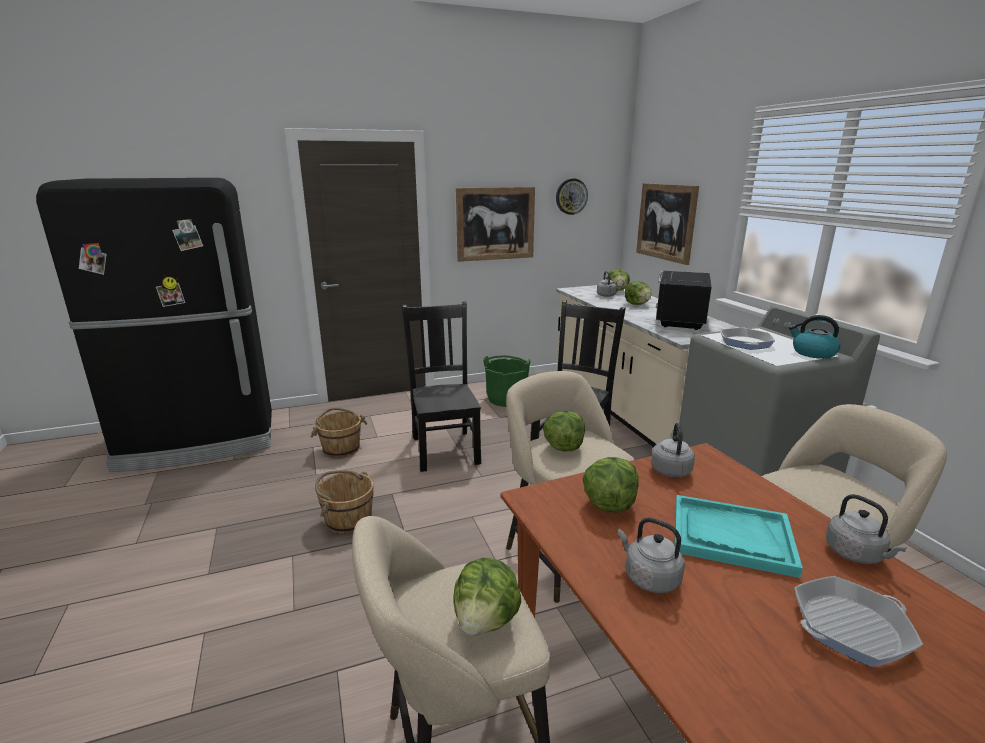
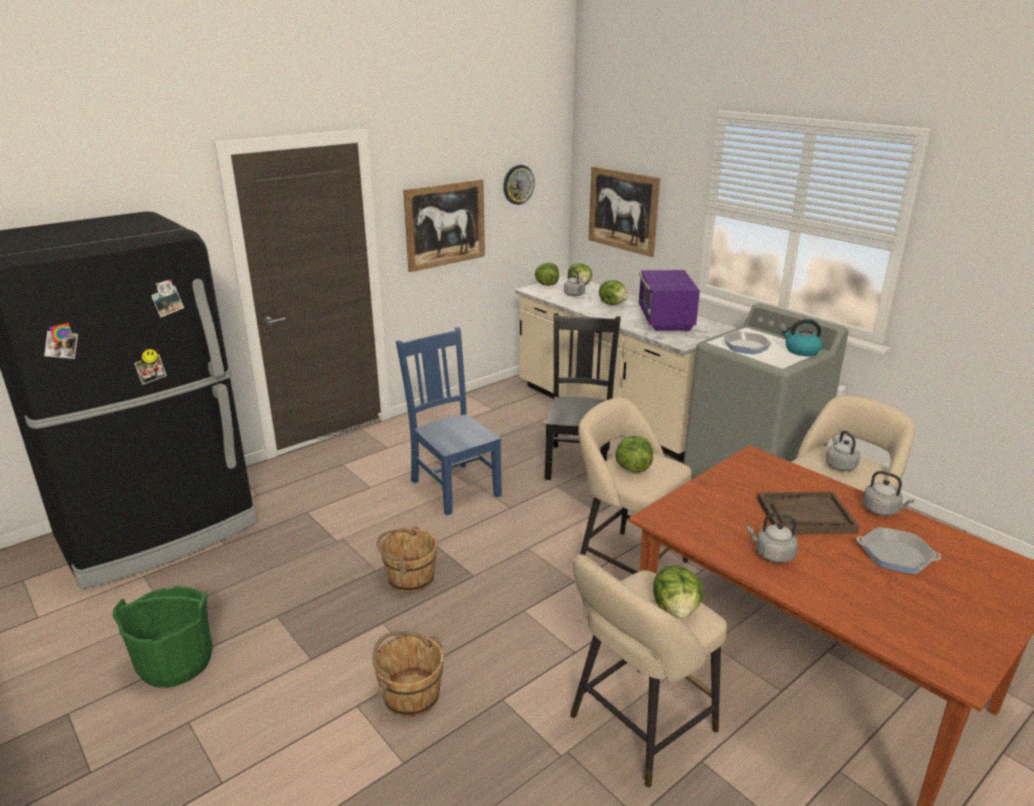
camera: 20 degrees left, 5 degrees up
brown bucket [311,408,367,458] -> brown bucket moved to [372,631,444,717]
black chair [402,301,481,472] -> blue chair [396,327,502,516]
green bucket [483,355,530,407] -> green bucket moved to [113,586,213,688]
lettuce [583,457,639,513] -> lettuce moved to [535,262,559,286]
grey kettle [651,423,695,478] -> grey kettle moved to [826,431,860,471]
black microwave [656,271,712,330] -> purple microwave [638,270,700,331]
turquoise tray [674,495,803,578] -> brown tray [757,492,859,534]
frying pan [794,576,923,667] -> frying pan turned 120 degrees counterclockwise [857,527,941,574]

